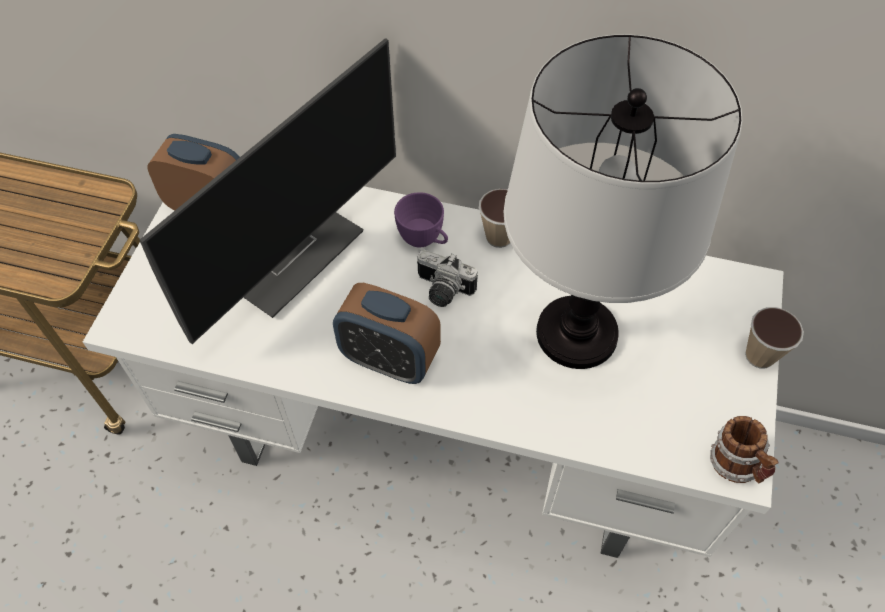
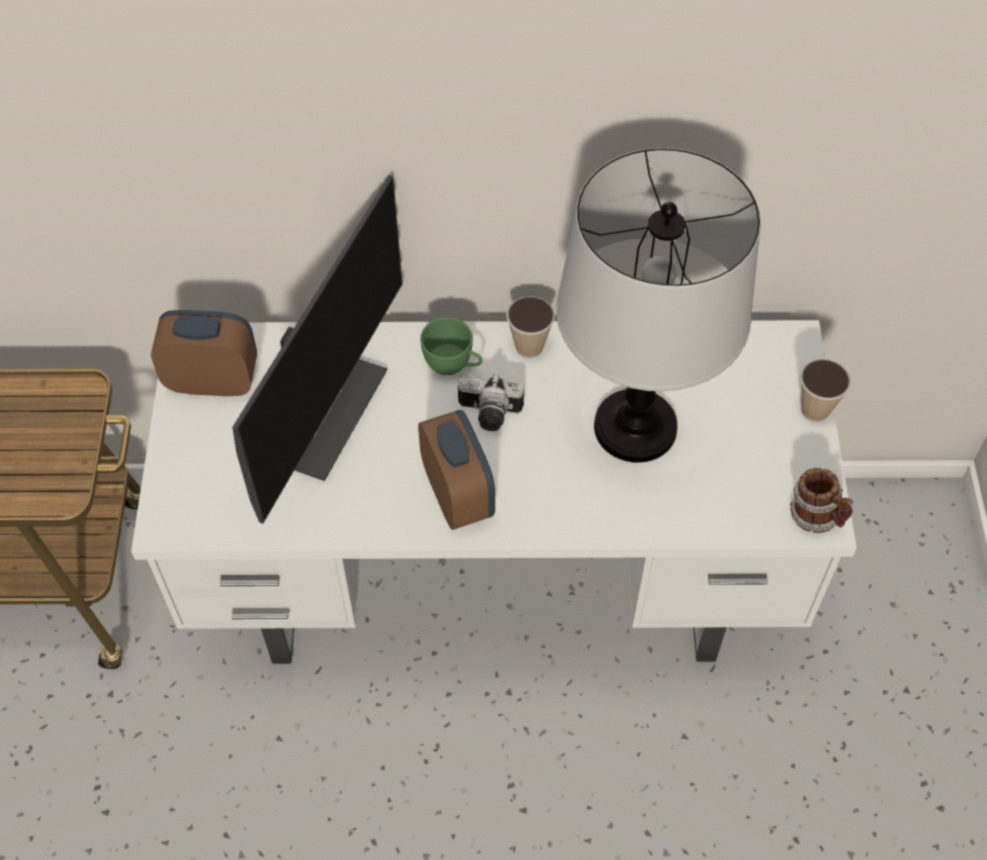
camera: 15 degrees left, 0 degrees up
alarm clock [333,283,441,384] -> alarm clock turned 120 degrees counterclockwise [418,410,495,530]
purple cup [394,192,448,247] -> green cup [420,317,482,375]

